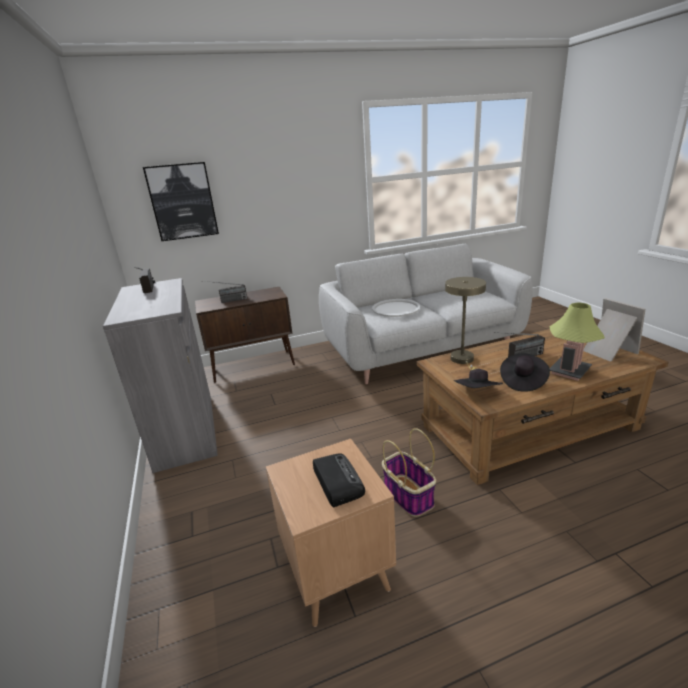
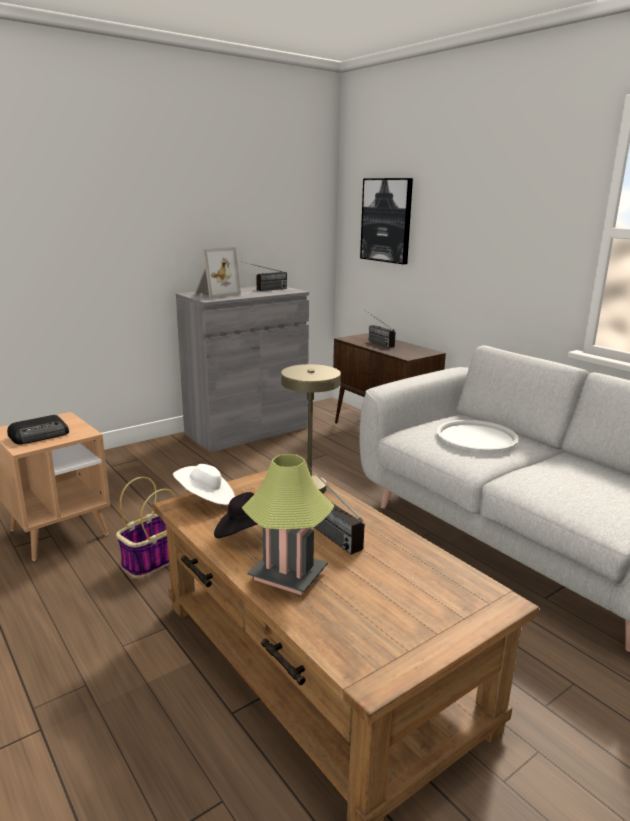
camera: 70 degrees right, 5 degrees down
black hat [454,369,503,388] -> white hat [173,464,235,505]
picture frame [583,298,646,362] -> picture frame moved to [195,247,241,298]

